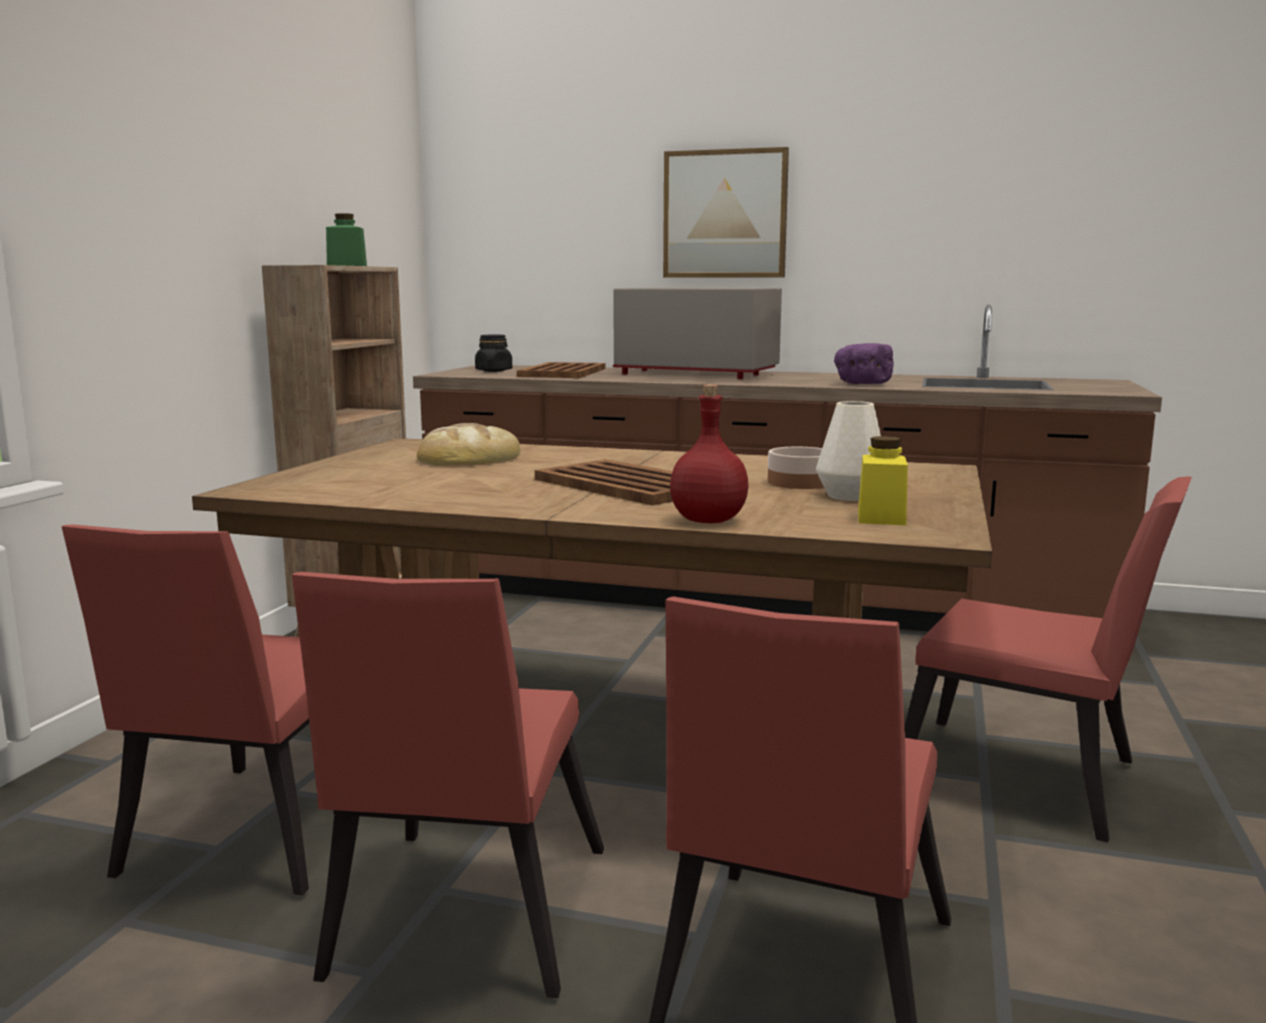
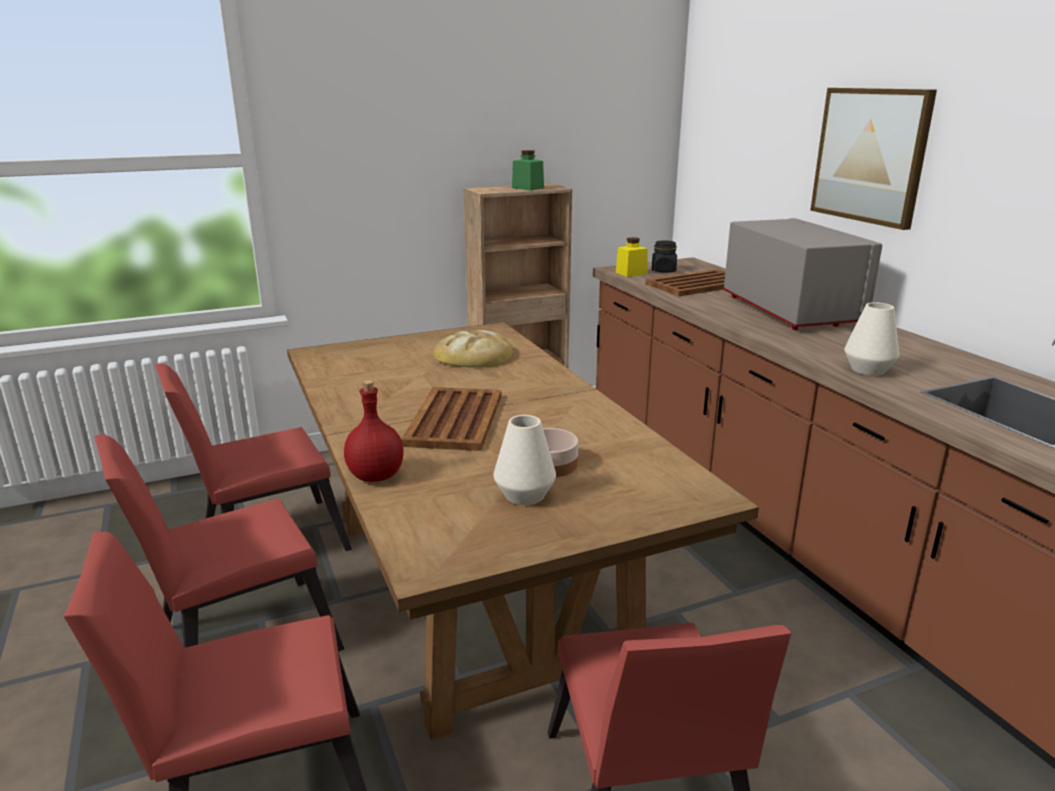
camera: 50 degrees right, 10 degrees up
purple bowl [834,343,893,384] -> white vase [844,302,899,376]
yellow jar [858,436,908,525] -> yellow jar moved to [616,237,648,277]

